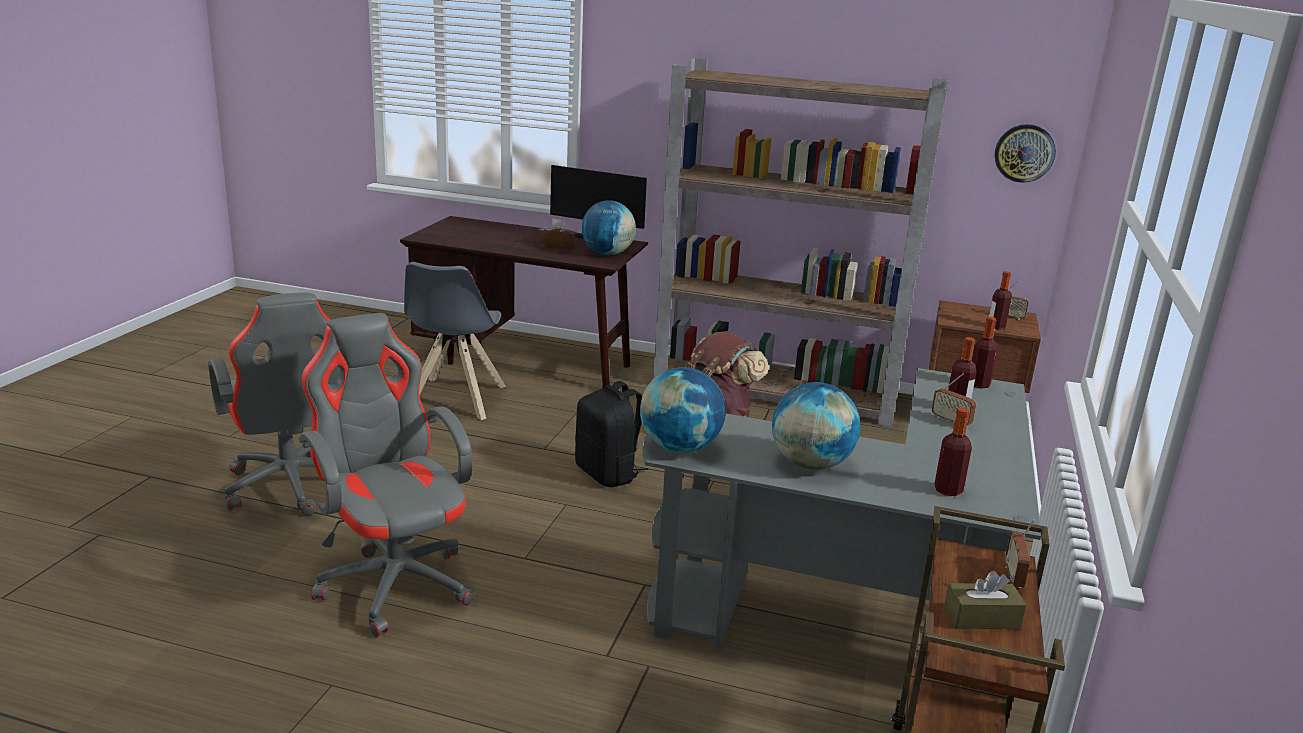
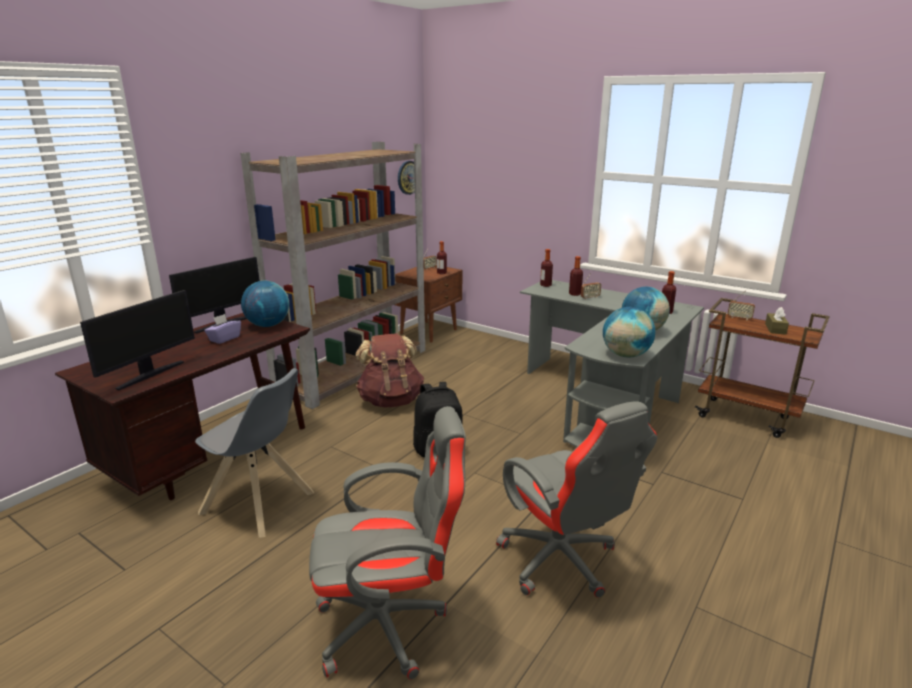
camera: 70 degrees left, 0 degrees up
grey office chair [299,313,474,637] -> grey office chair turned 105 degrees counterclockwise [496,401,657,597]
brown tissue box [538,219,576,249] -> purple tissue box [204,314,241,344]
none -> monitor [80,290,195,390]

